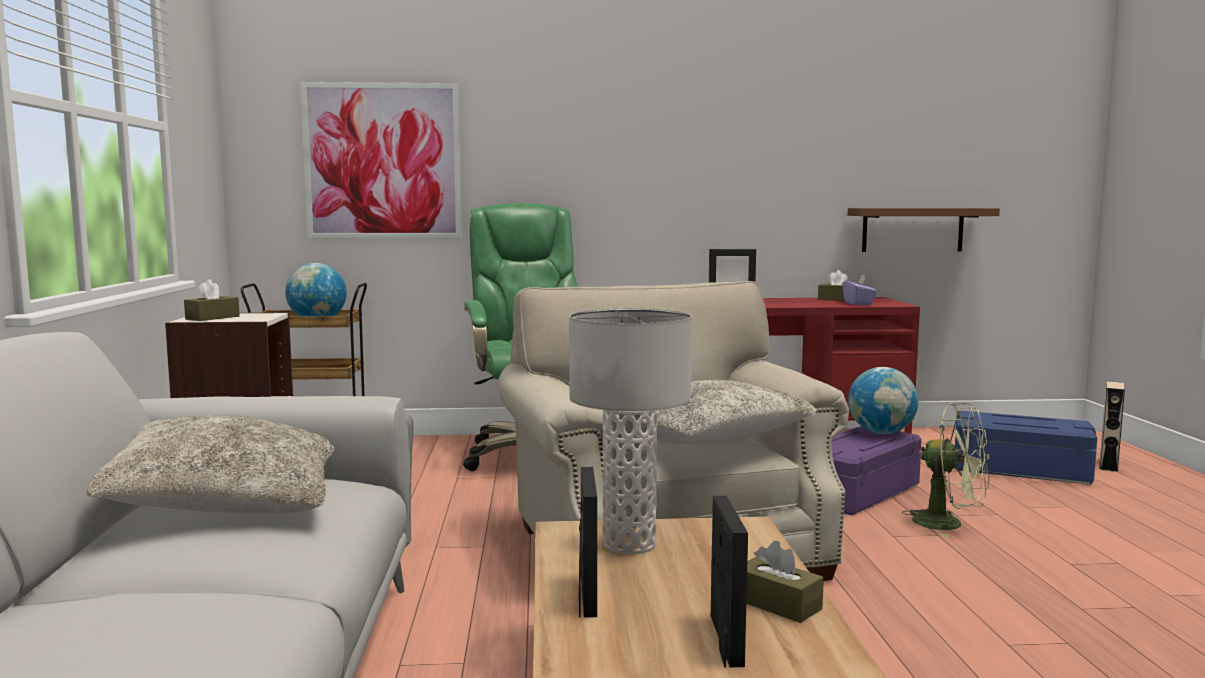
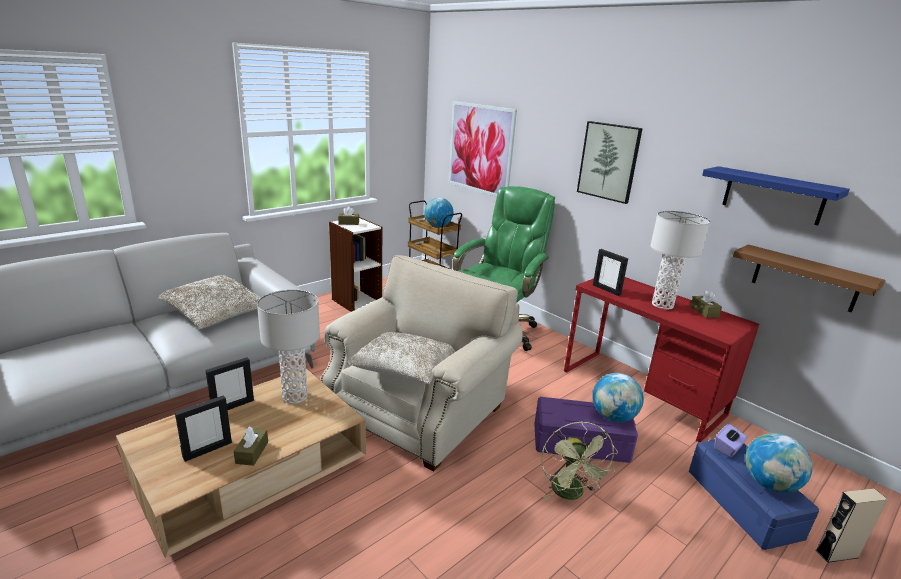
camera: 50 degrees right, 15 degrees up
purple tissue box [842,275,877,305] -> purple tissue box moved to [715,424,748,458]
none -> picture [577,121,643,204]
none -> white table lamp [651,211,711,310]
none -> blue shelf [702,166,850,225]
none -> globe [745,433,812,493]

